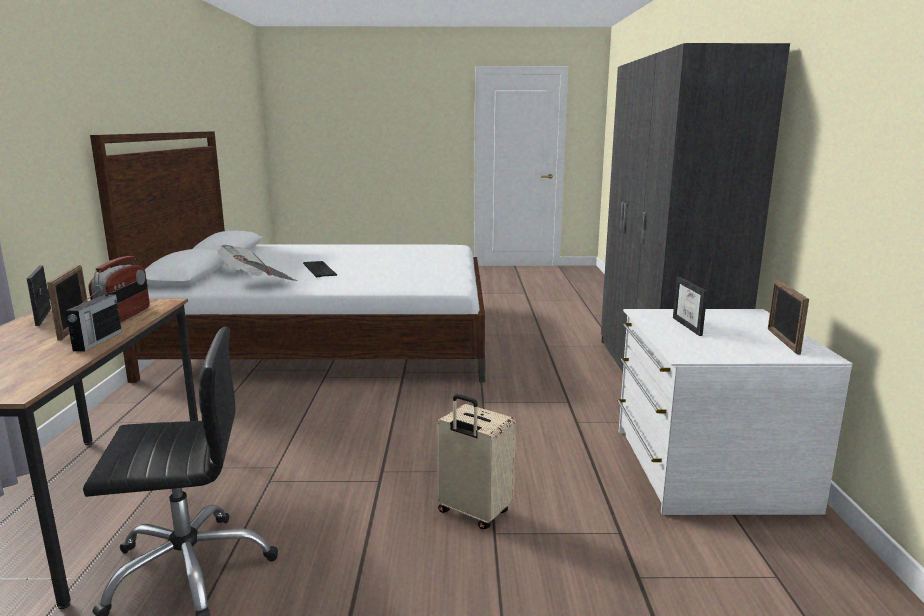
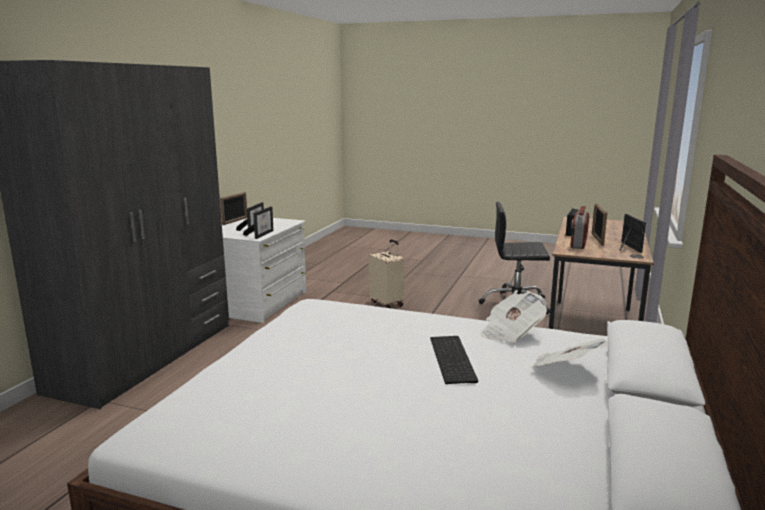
camera: 160 degrees left, 0 degrees up
none -> picture frame [243,206,274,239]

